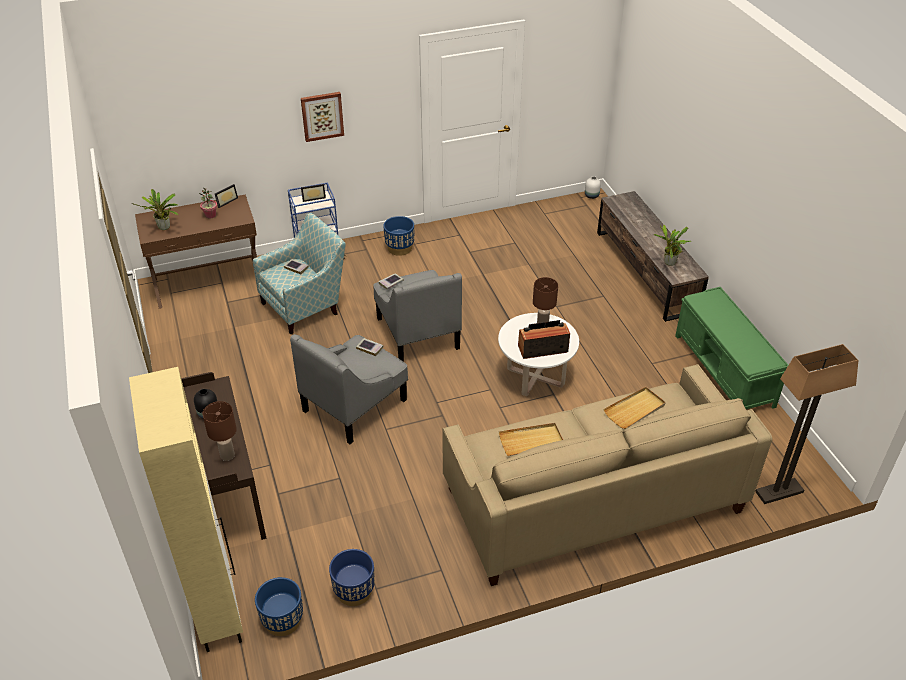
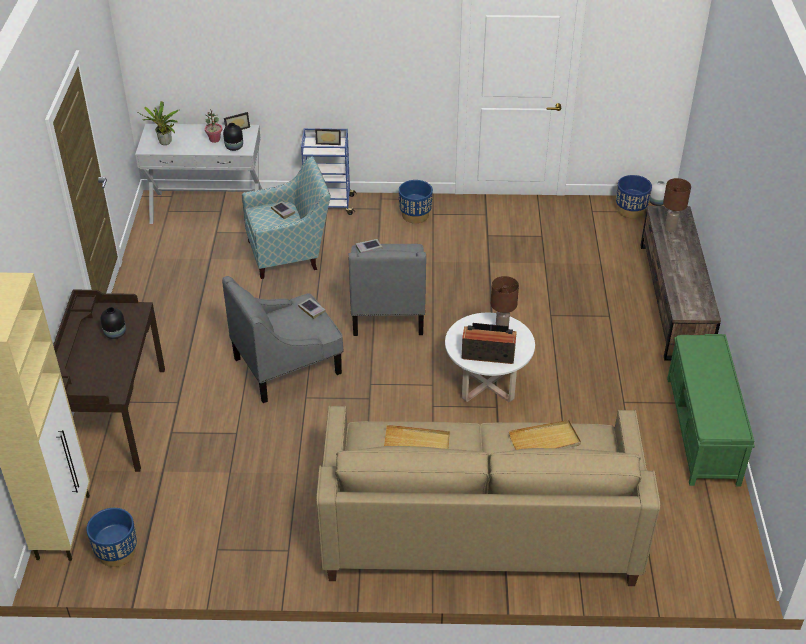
camera: 20 degrees right, 0 degrees up
brown console table [135,194,257,309] -> white console table [135,124,262,224]
brown table lamp [202,401,237,461] -> brown table lamp moved to [663,178,691,232]
picture [301,92,344,142] -> none
blue planter [329,549,375,606] -> blue planter moved to [616,175,652,218]
potted plant [654,225,692,266] -> none
floor lamp [755,344,858,504] -> none
none -> black vase [223,123,243,151]

